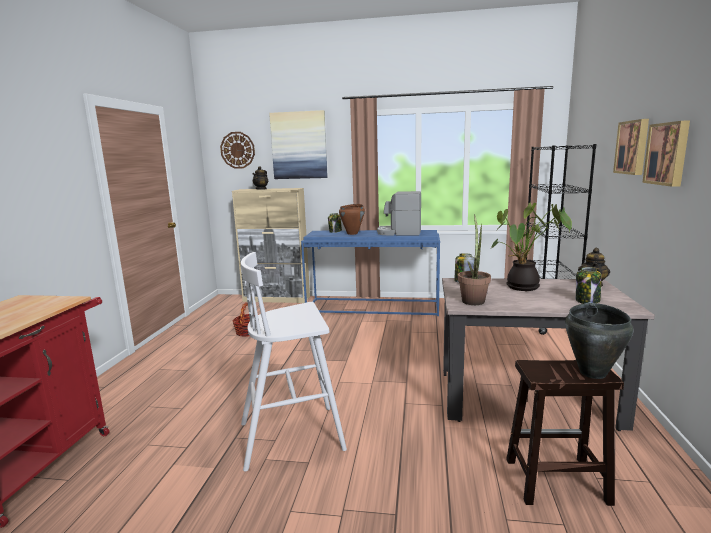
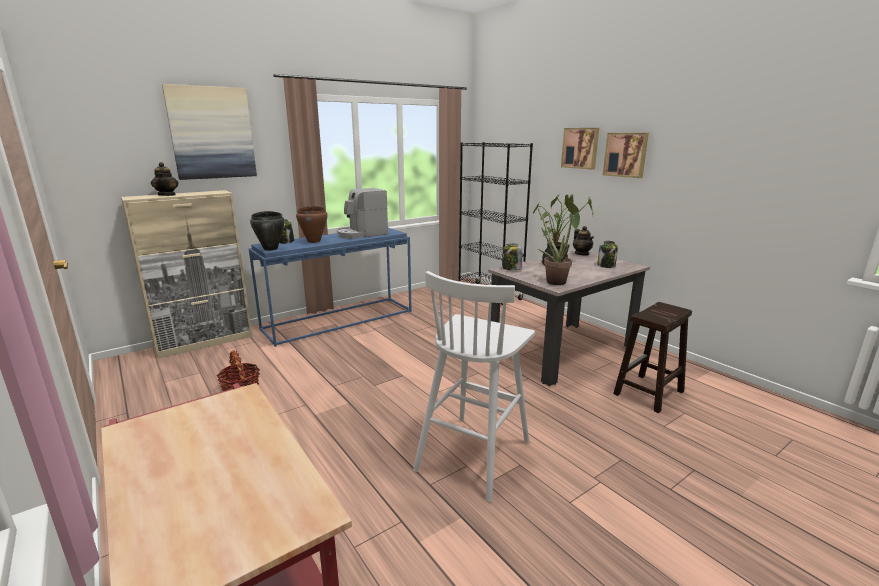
camera: 45 degrees left, 5 degrees up
wall clock [220,132,255,169] -> none
black cooking pot [565,303,634,379] -> black cooking pot moved to [250,211,285,251]

